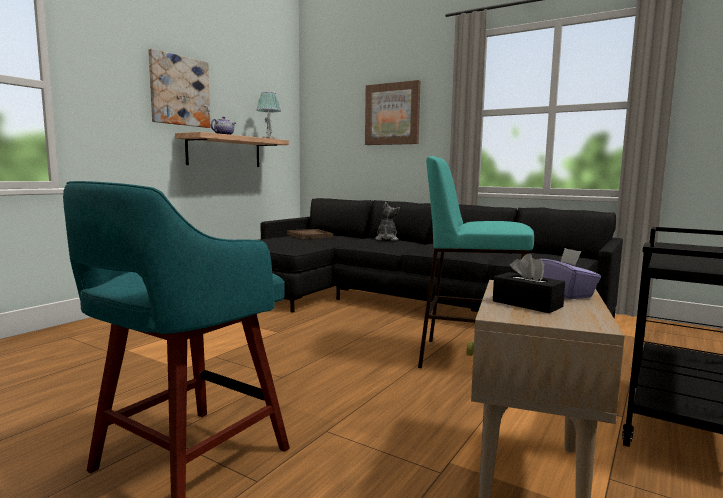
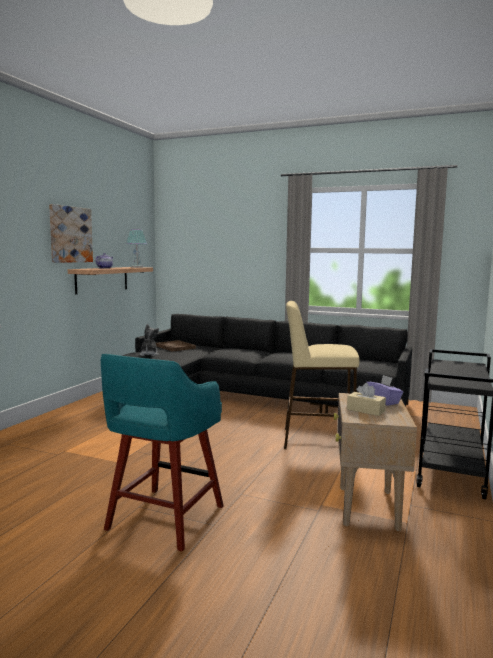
camera: 10 degrees left, 0 degrees up
picture [365,80,420,145] -> none
plush toy [375,202,400,241] -> plush toy moved to [139,324,159,356]
turquoise stool [418,156,534,368] -> beige stool [284,301,359,449]
black tissue box [493,254,565,313] -> beige tissue box [347,383,386,416]

